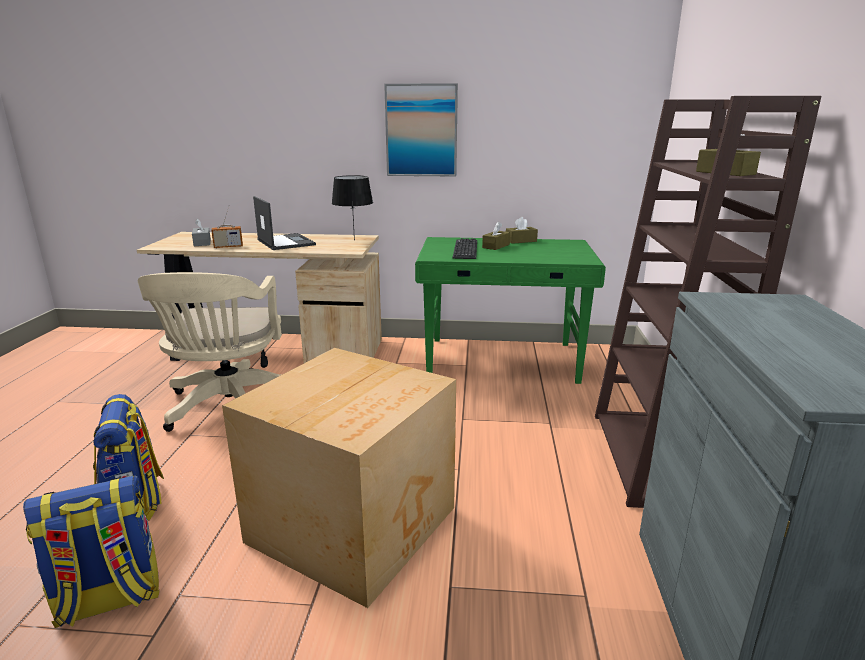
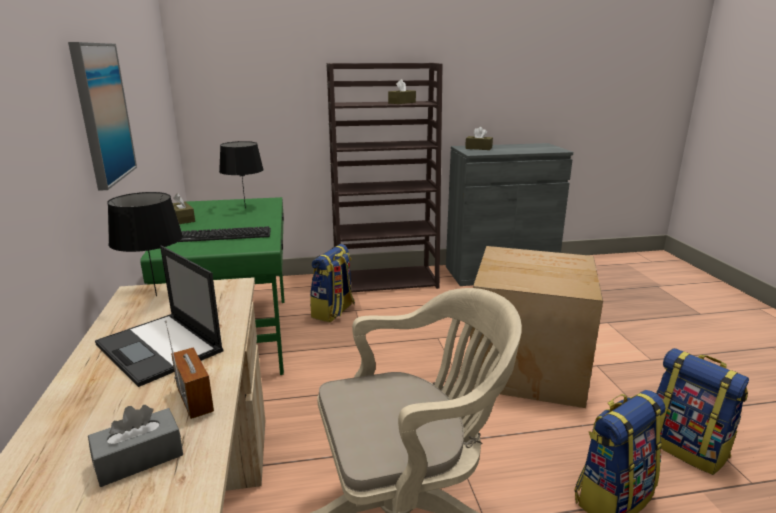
camera: 105 degrees left, 0 degrees up
laptop [253,196,316,250] -> laptop turned 90 degrees counterclockwise [95,246,224,387]
brown tissue box [482,221,510,250] -> brown tissue box moved to [465,127,493,150]
none -> black table lamp [219,141,264,208]
none -> backpack [310,244,355,322]

